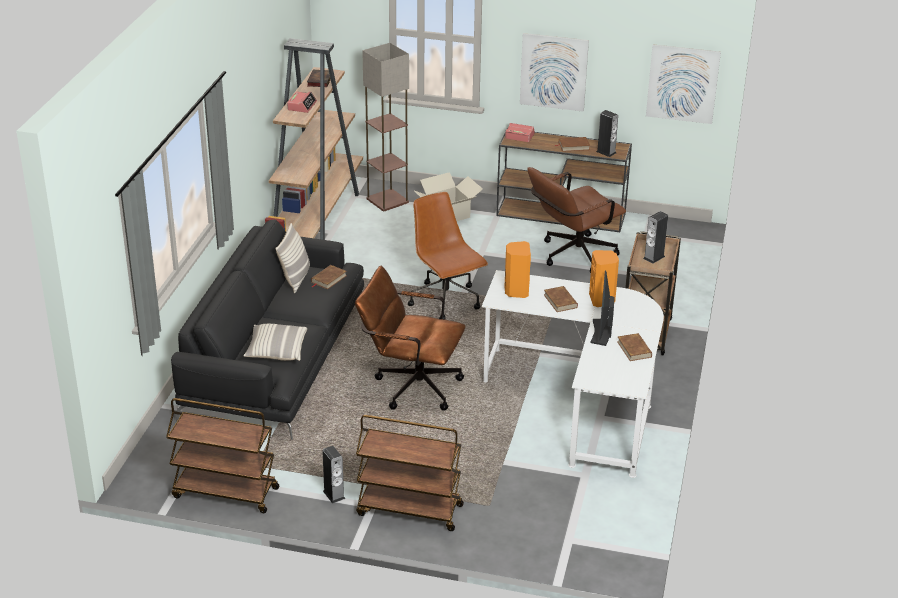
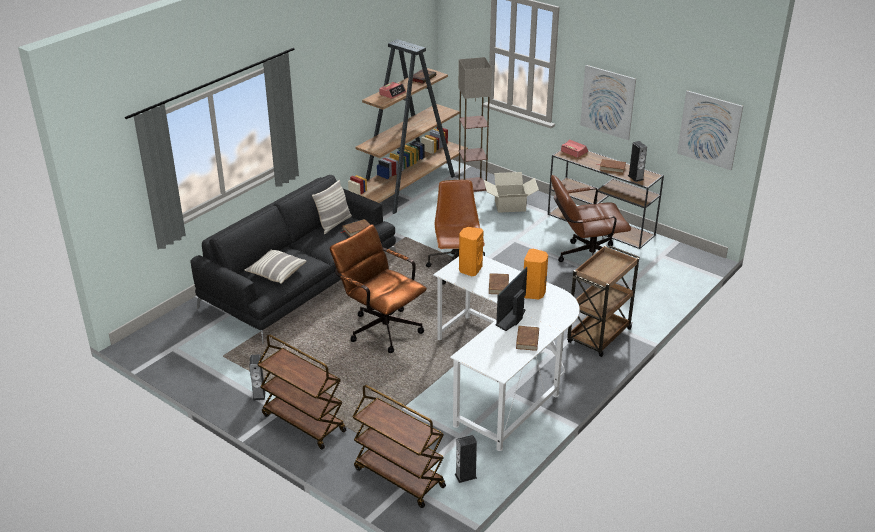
camera: 25 degrees right, 0 degrees up
brown cart [166,398,279,513] -> brown cart moved to [352,385,446,508]
speaker [643,211,668,263] -> speaker moved to [455,435,477,483]

